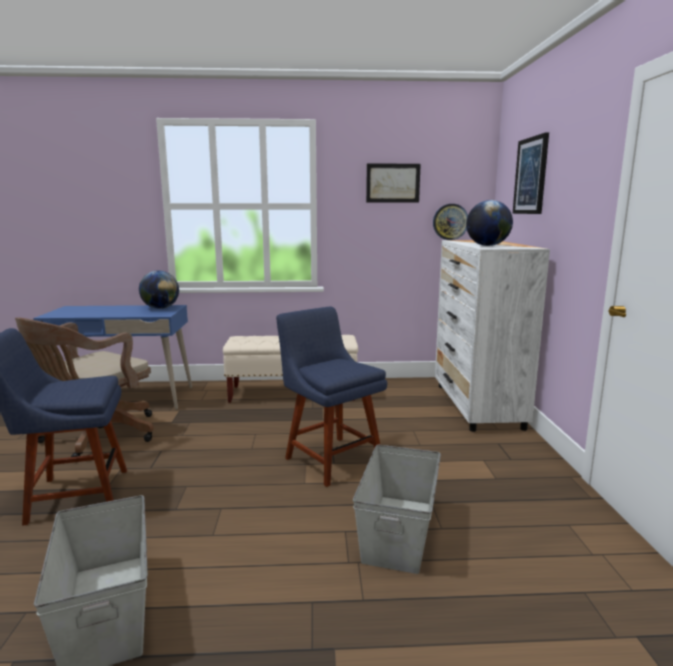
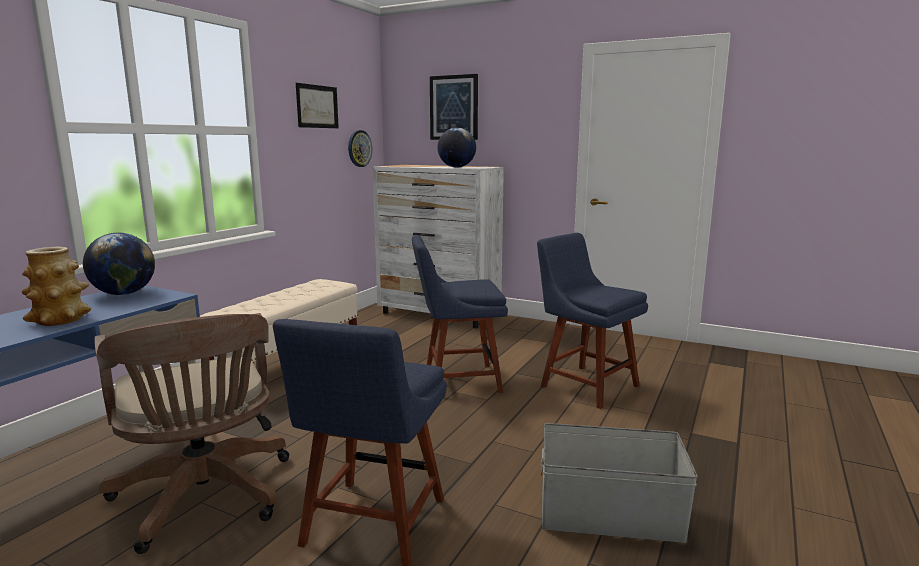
camera: 60 degrees left, 0 degrees up
grey storage box [353,445,441,574] -> blue chair [537,233,648,409]
none -> vase [22,246,91,326]

